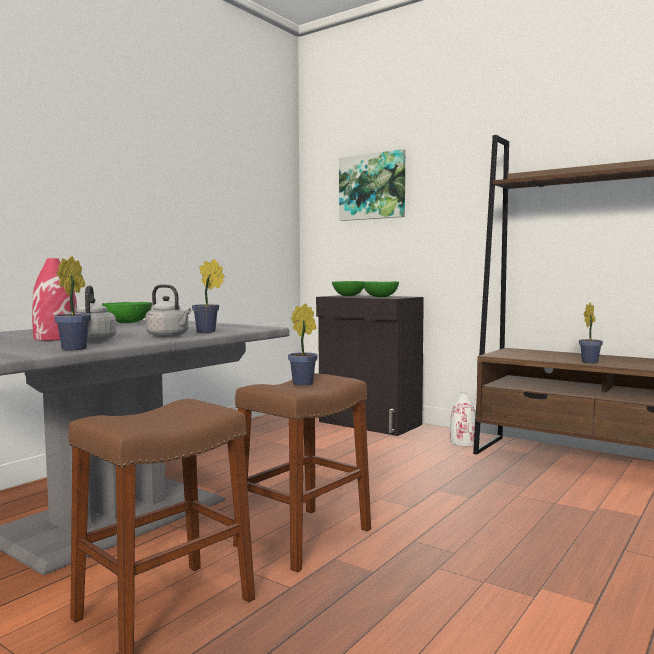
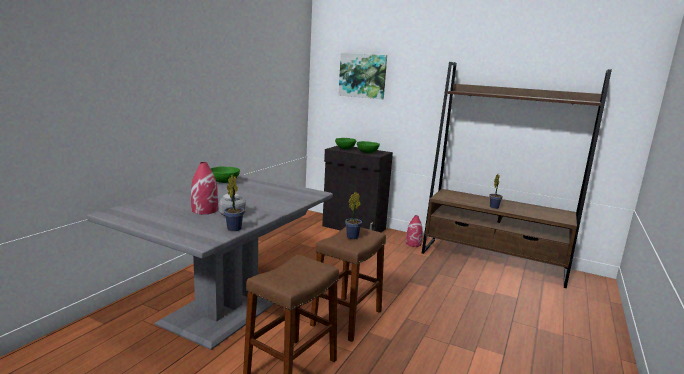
camera: 10 degrees left, 10 degrees up
grey kettle [145,284,191,337] -> none
potted plant [192,259,225,333] -> none
white vase [450,392,476,446] -> red vase [406,215,423,247]

